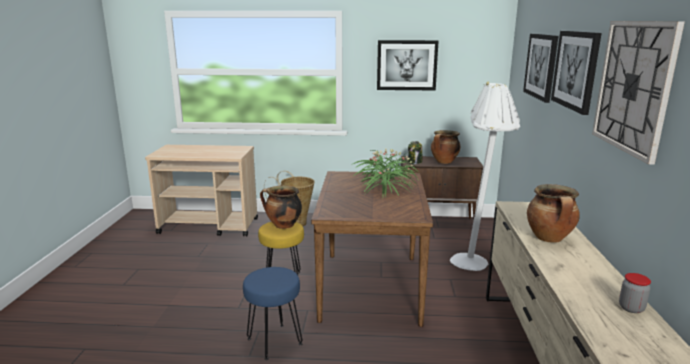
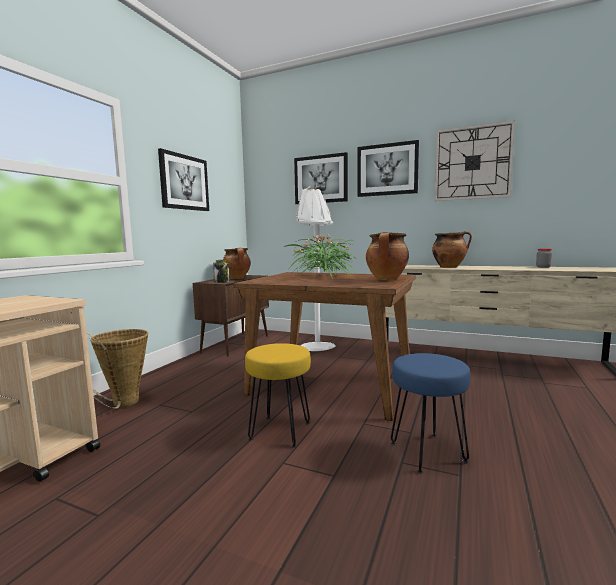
camera: 70 degrees left, 10 degrees down
cooking pot [260,185,302,229] -> cooking pot moved to [366,232,409,280]

